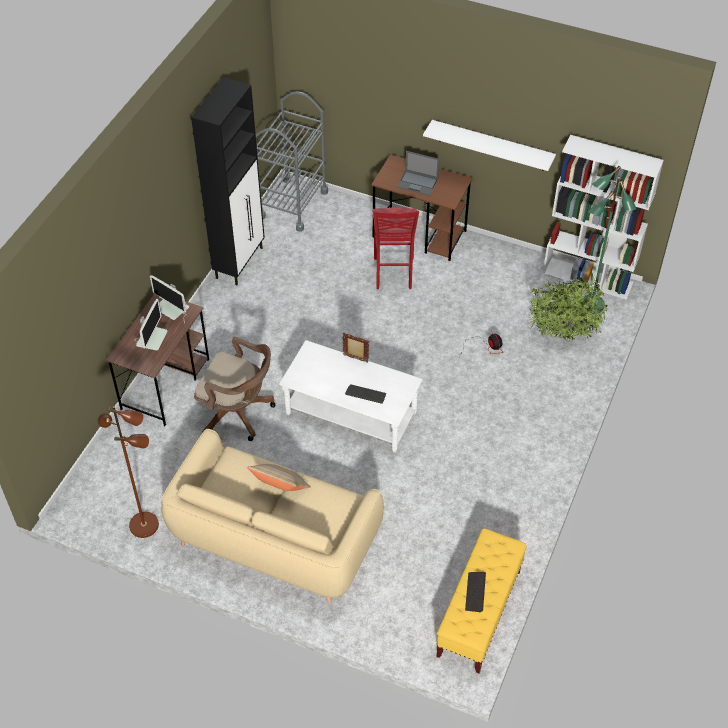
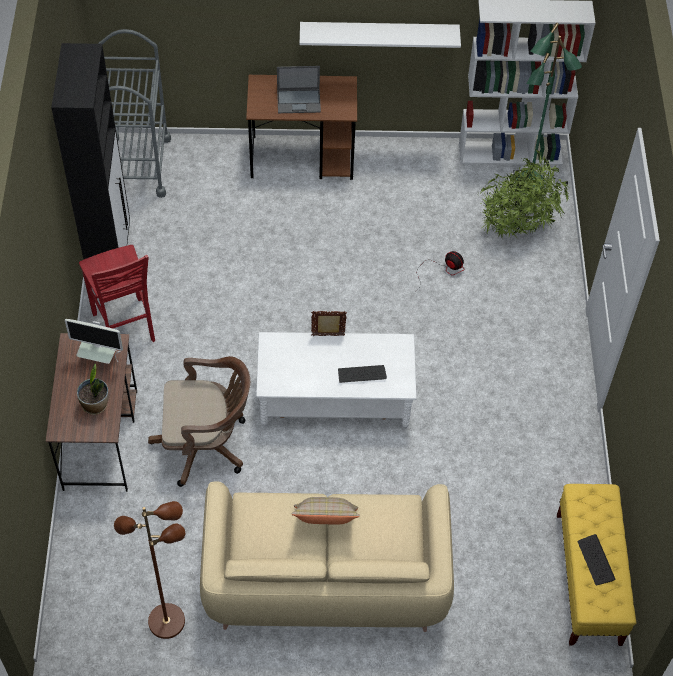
camera: 25 degrees left, 5 degrees up
monitor [135,299,168,350] -> potted plant [77,364,109,415]
red stool [372,208,419,290] -> red stool moved to [79,245,155,342]

